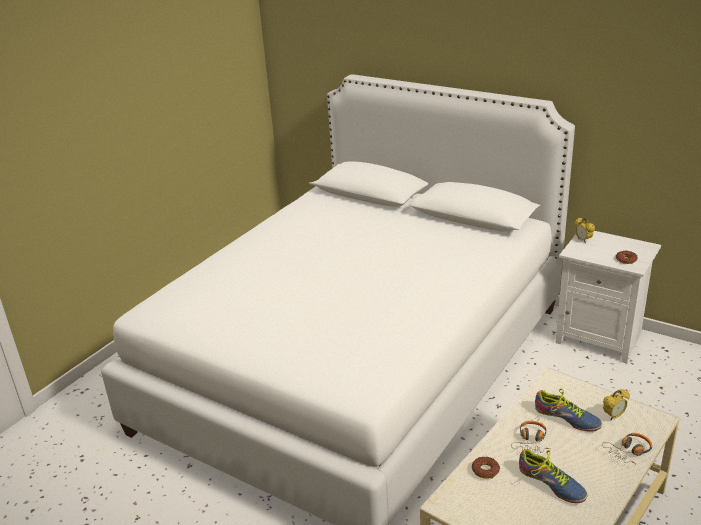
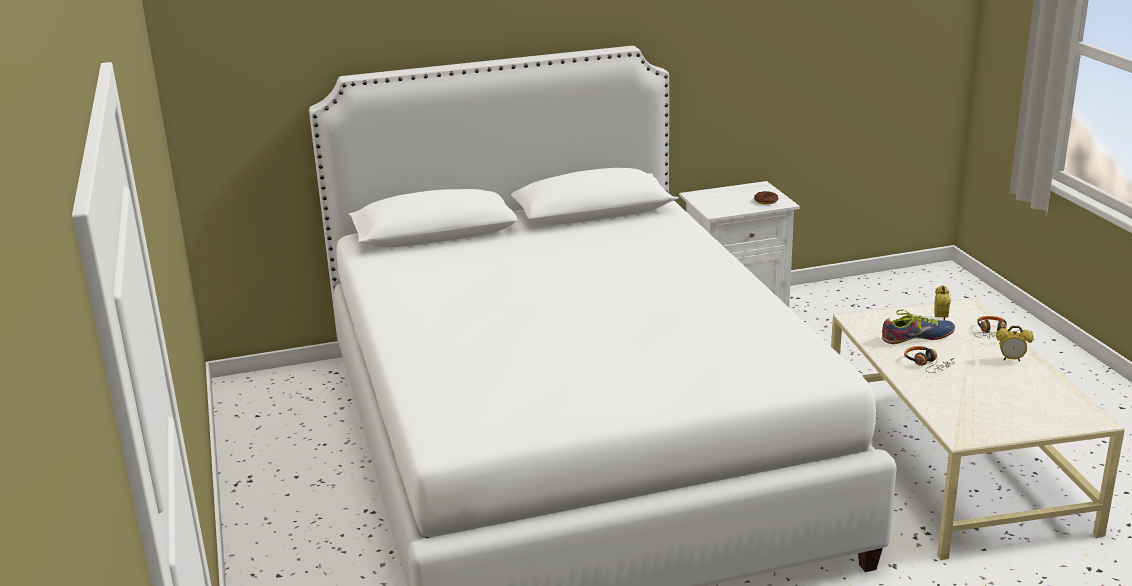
camera: 50 degrees left, 5 degrees down
donut [472,457,500,479] -> none
shoe [519,449,588,503] -> none
alarm clock [575,218,595,243] -> alarm clock moved to [996,326,1034,362]

